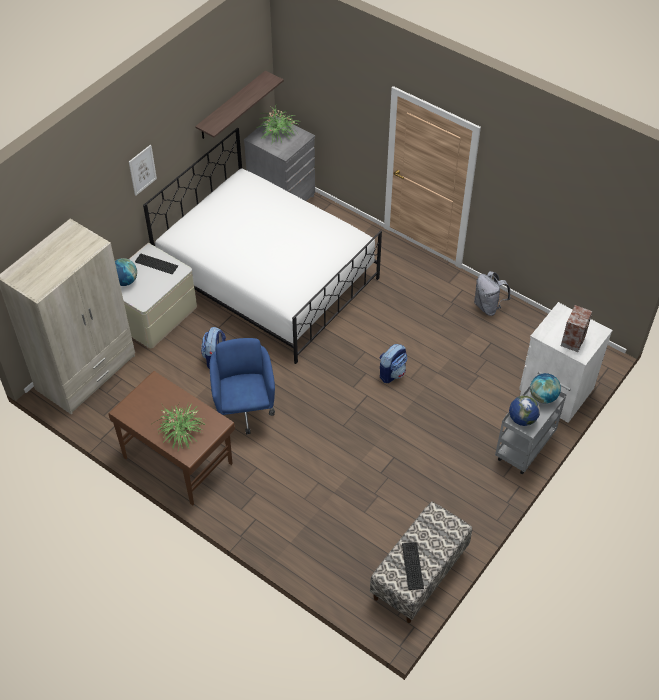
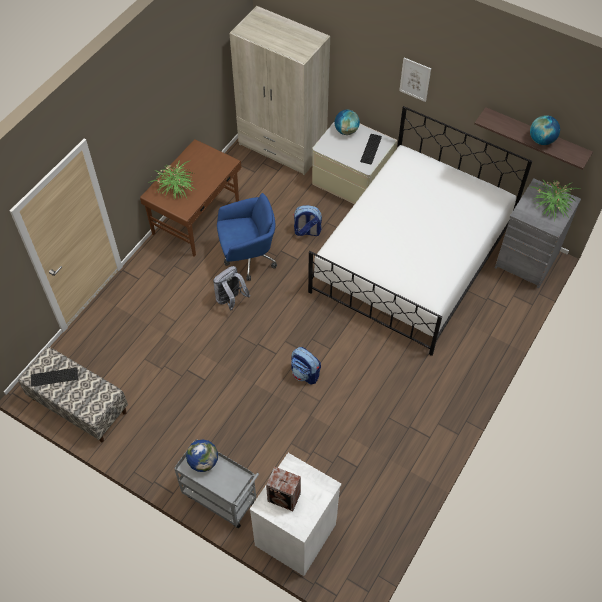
camera: 85 degrees right, 5 degrees up
grey backpack [474,271,510,316] -> grey backpack moved to [213,266,250,310]
globe [530,373,561,404] -> globe moved to [530,115,560,145]

